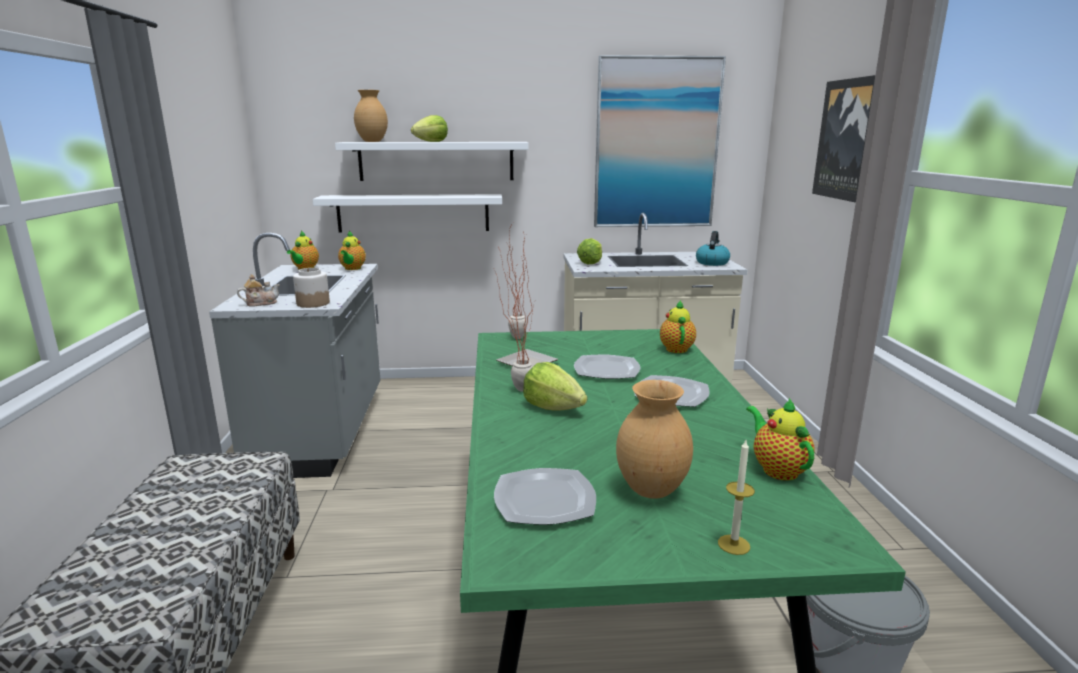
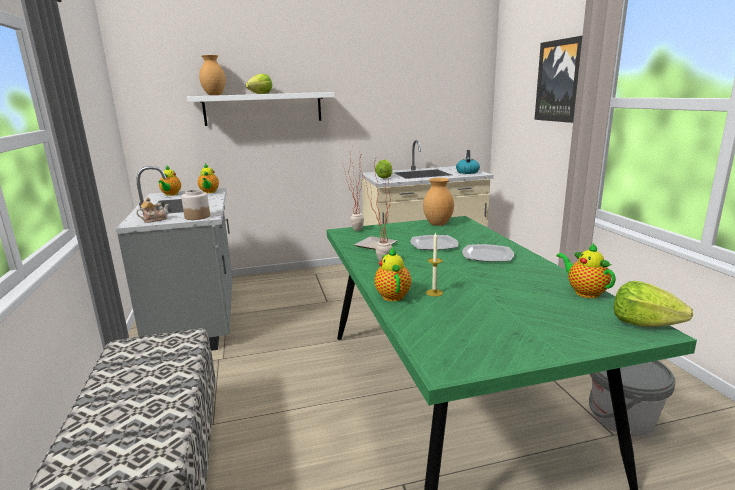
camera: 10 degrees left, 0 degrees up
white shelf [313,194,502,232] -> none
plate [494,468,596,525] -> none
lettuce [523,362,587,411] -> lettuce moved to [614,281,693,327]
picture [594,55,726,227] -> none
brown vase [616,380,693,499] -> brown vase moved to [423,178,454,226]
teapot [660,300,696,353] -> teapot moved to [374,246,412,301]
candle [718,440,755,555] -> candle moved to [426,232,443,296]

